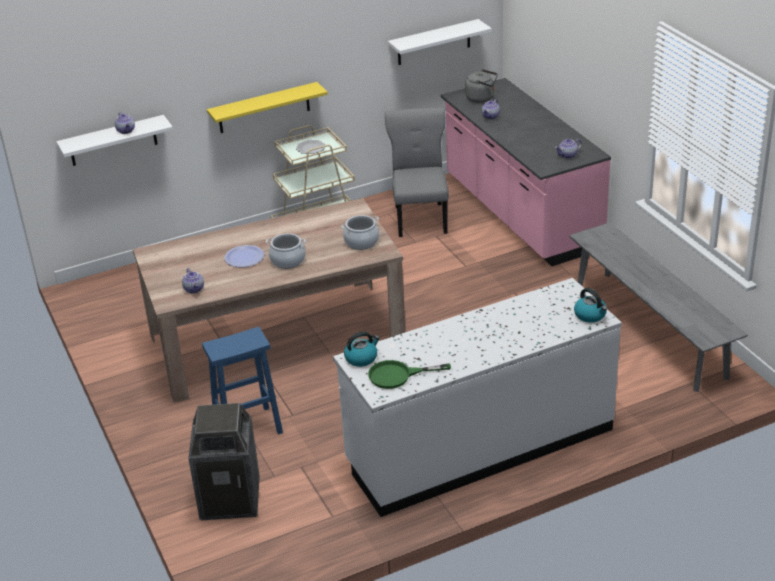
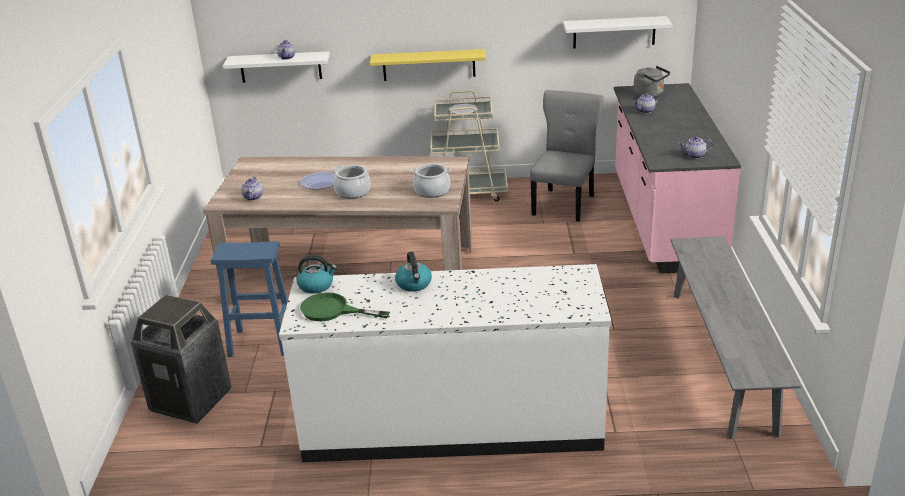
camera: 25 degrees right, 5 degrees down
kettle [574,288,607,323] -> kettle moved to [395,252,432,292]

